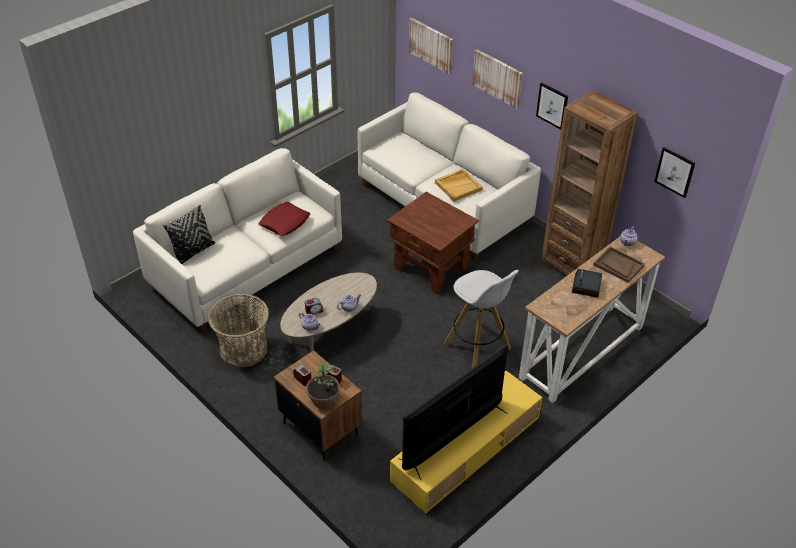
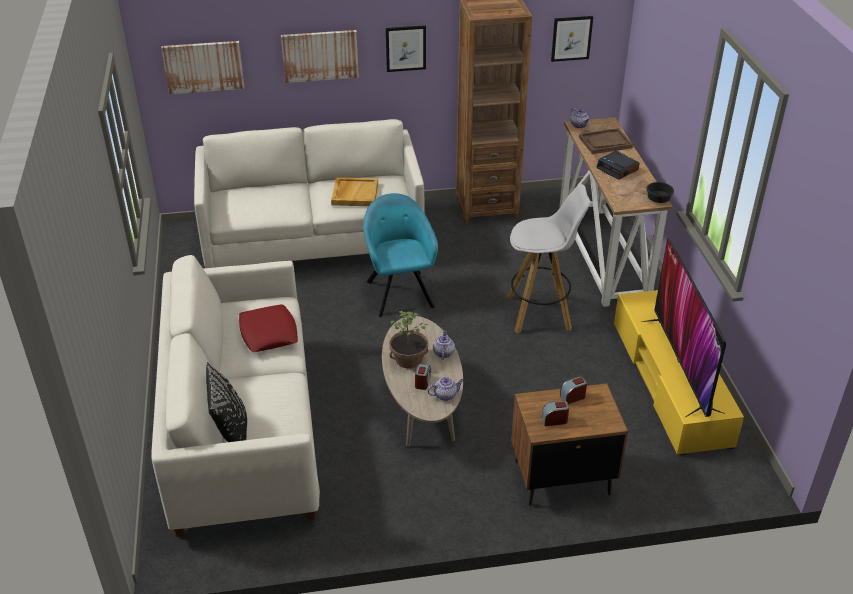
camera: 55 degrees left, 5 degrees down
basket [208,294,269,367] -> none
potted plant [306,360,340,408] -> potted plant moved to [390,311,429,368]
brown side table [387,192,479,294] -> turquoise armchair [363,193,438,317]
none -> black bowl [646,182,674,203]

